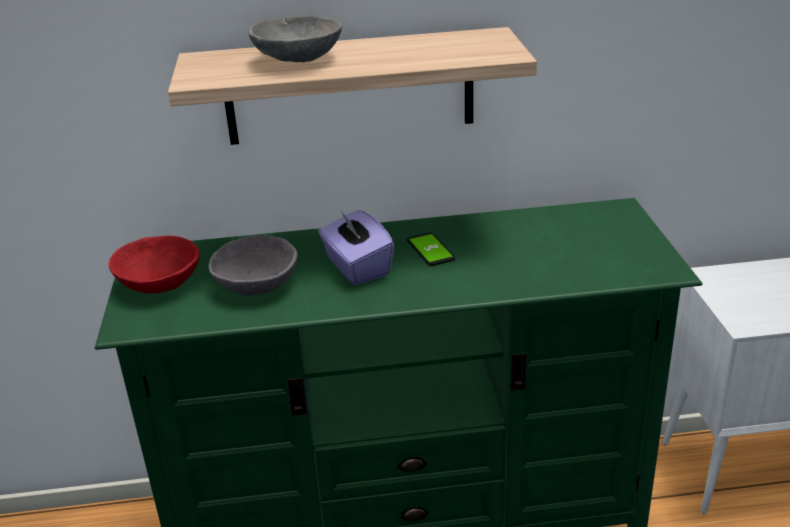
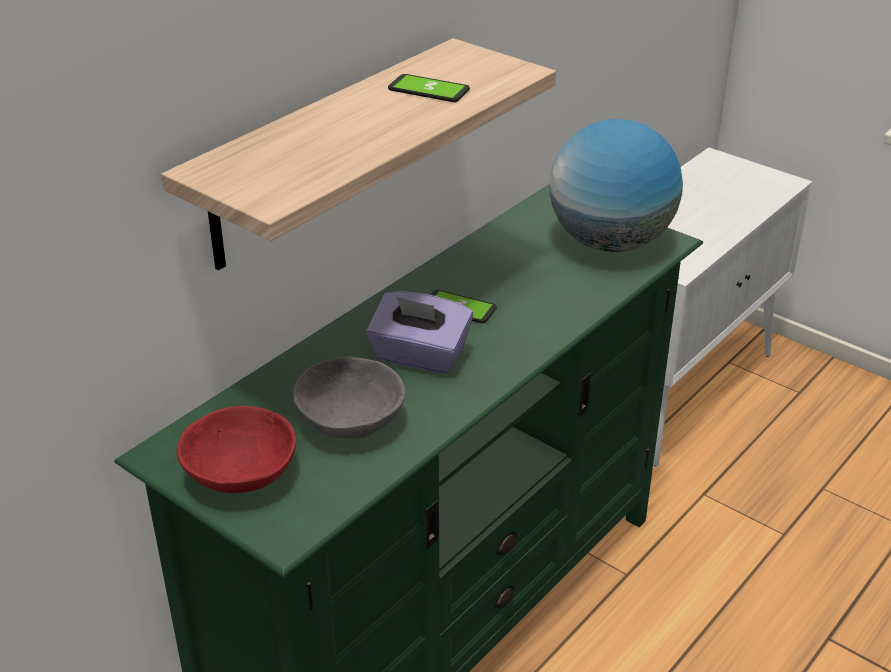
camera: 45 degrees left, 5 degrees up
grey bowl [249,15,342,62] -> none
none -> phone [388,74,470,102]
none -> globe [550,119,683,252]

